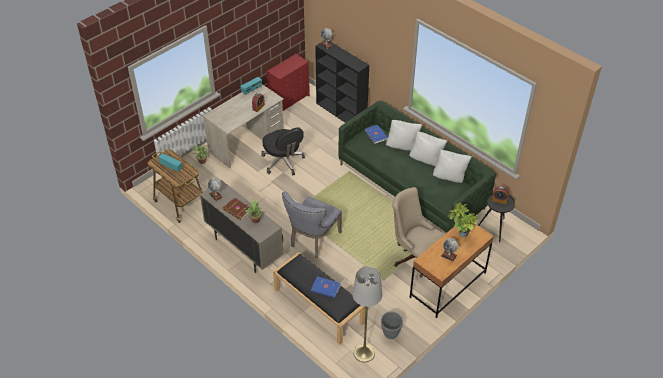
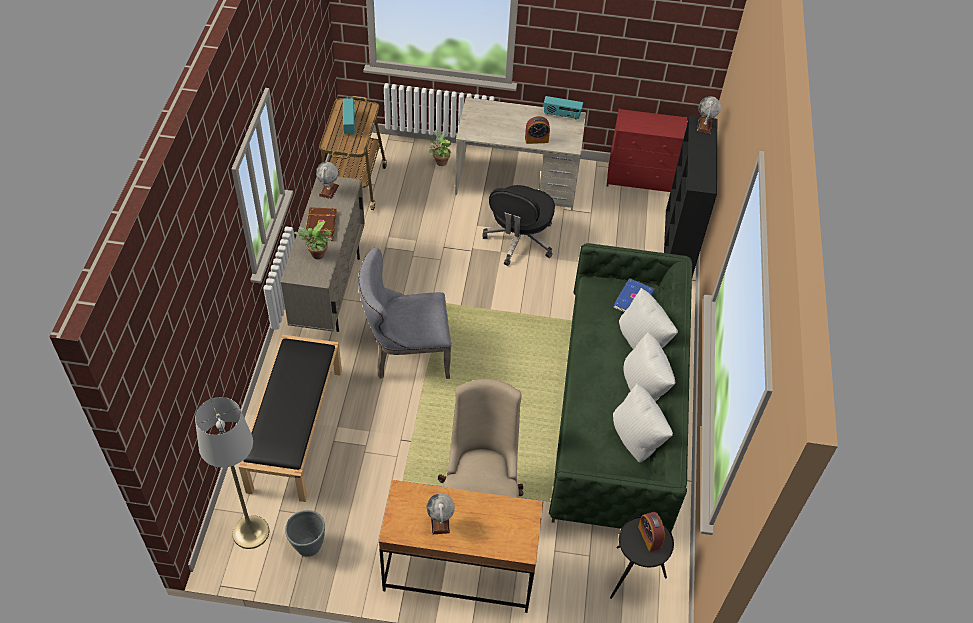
camera: 50 degrees right, 5 degrees up
blue book [311,276,341,298] -> none
potted plant [448,203,478,237] -> none

